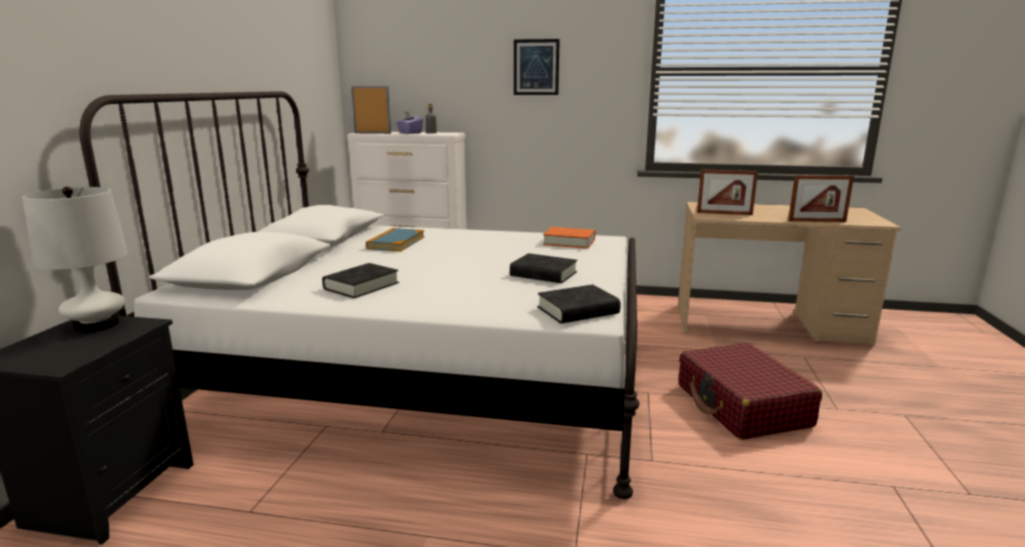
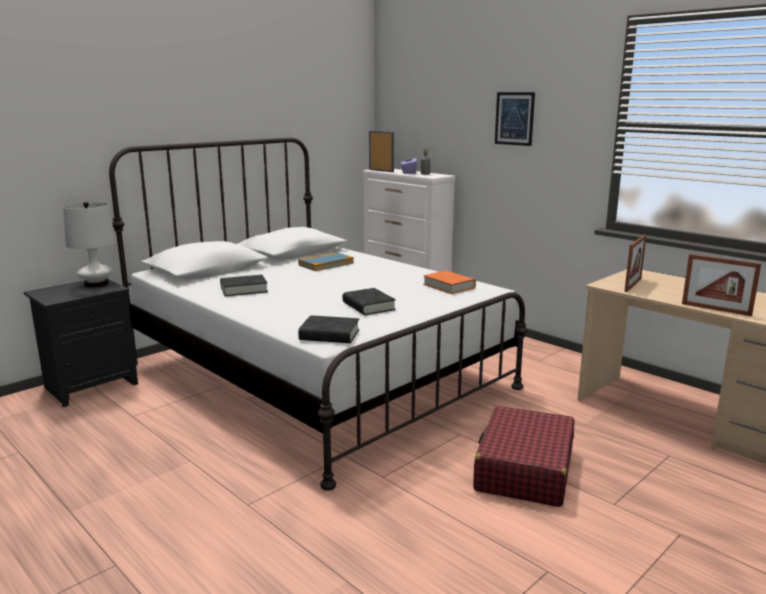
camera: 35 degrees right, 0 degrees up
picture frame [697,169,758,215] -> picture frame turned 105 degrees counterclockwise [624,235,646,292]

